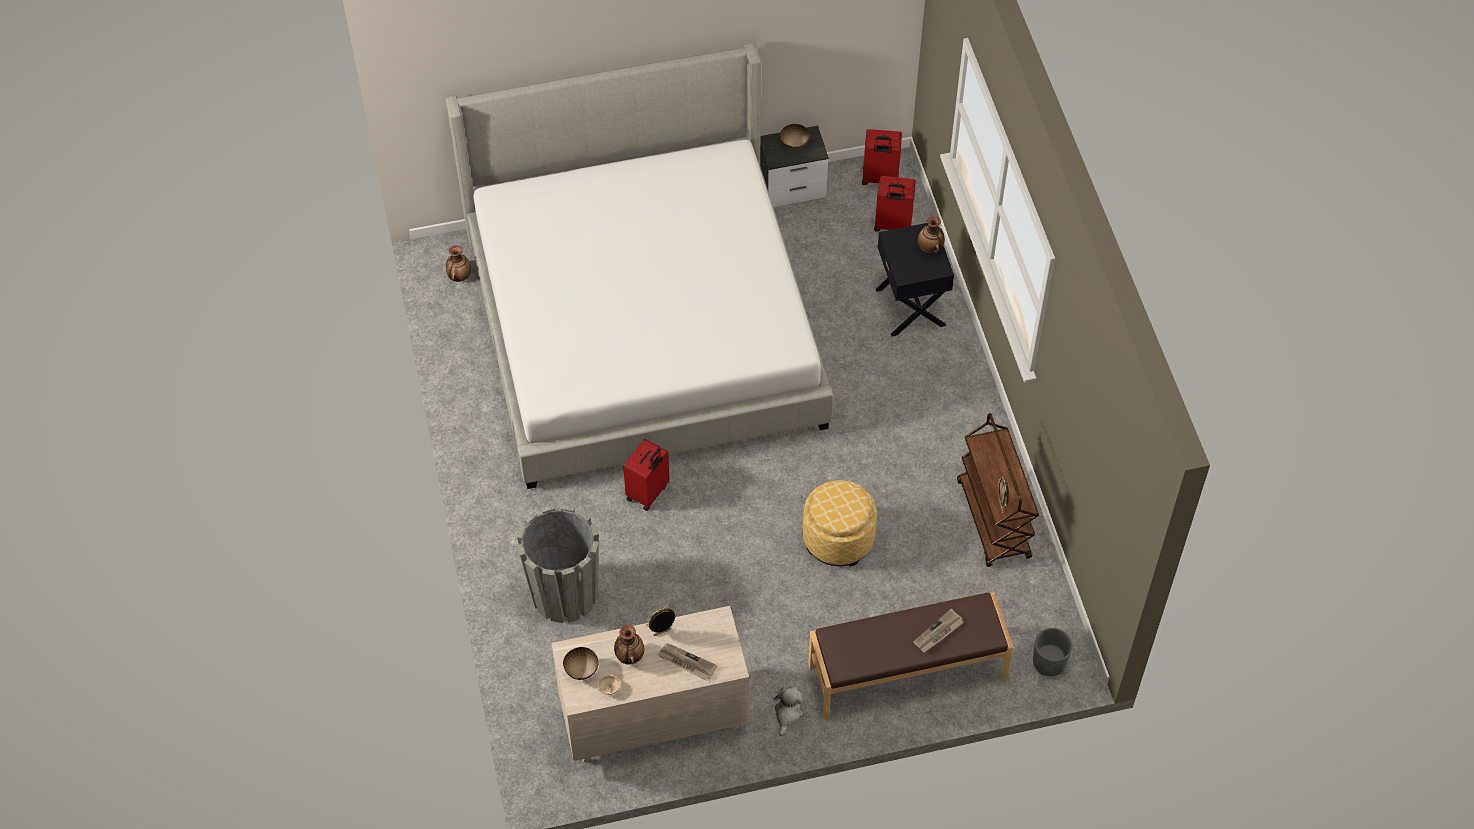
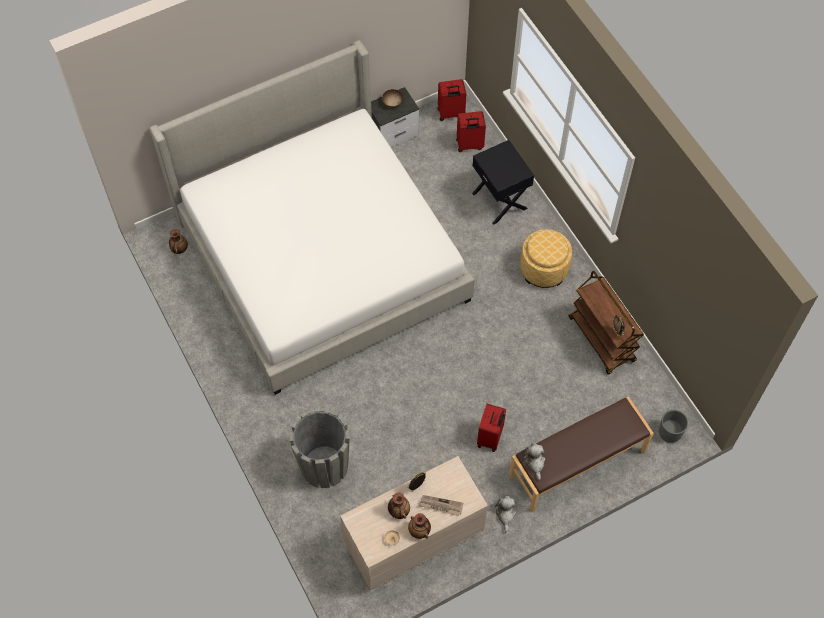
camera: 15 degrees left, 5 degrees up
bowl [563,647,599,680] -> none
red suitcase [623,439,669,511] -> red suitcase moved to [477,404,506,452]
ottoman [803,480,877,567] -> ottoman moved to [520,229,572,288]
newspaper [913,609,964,653] -> none
vase [918,216,945,253] -> vase moved to [408,513,431,539]
none -> plush toy [523,443,545,480]

